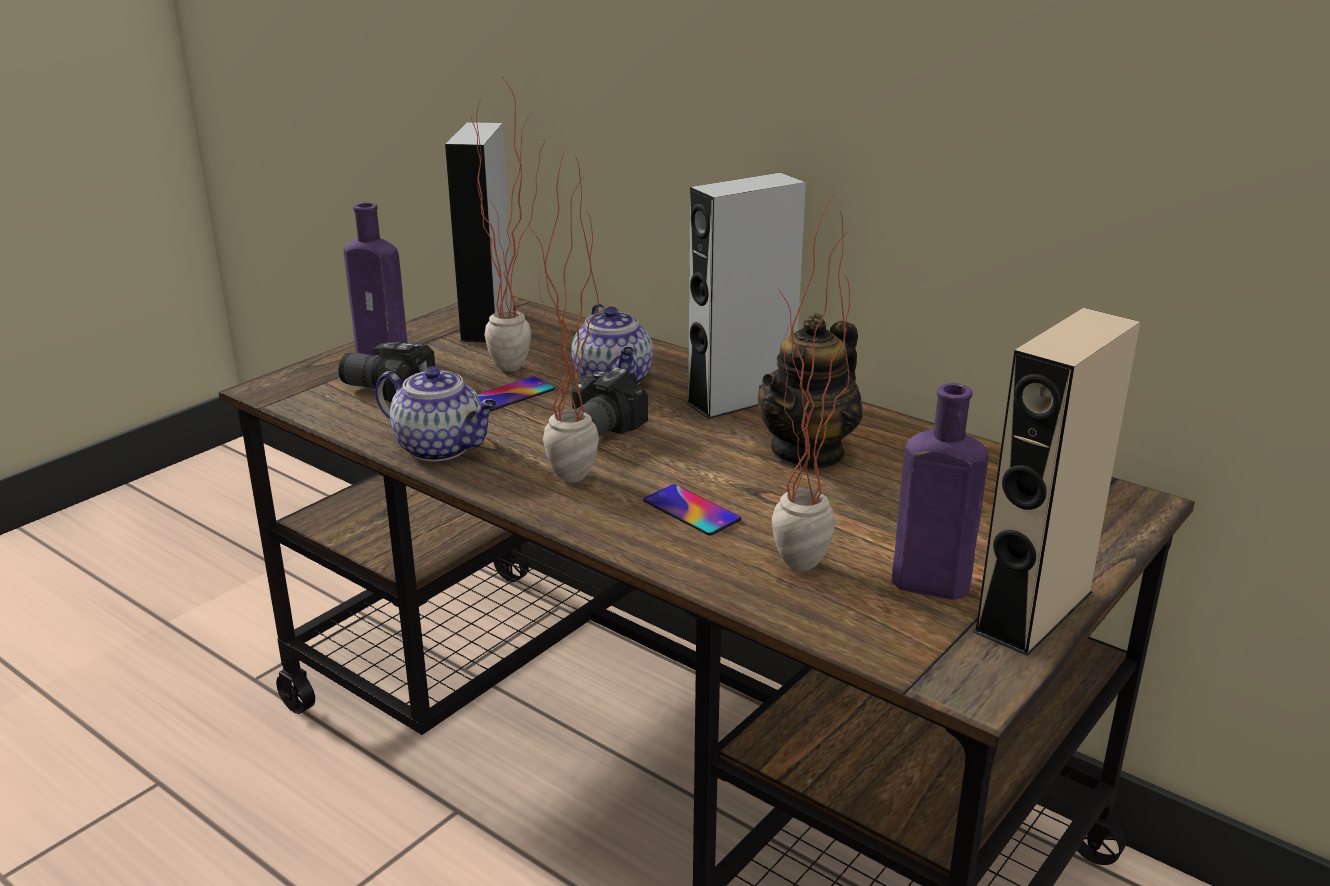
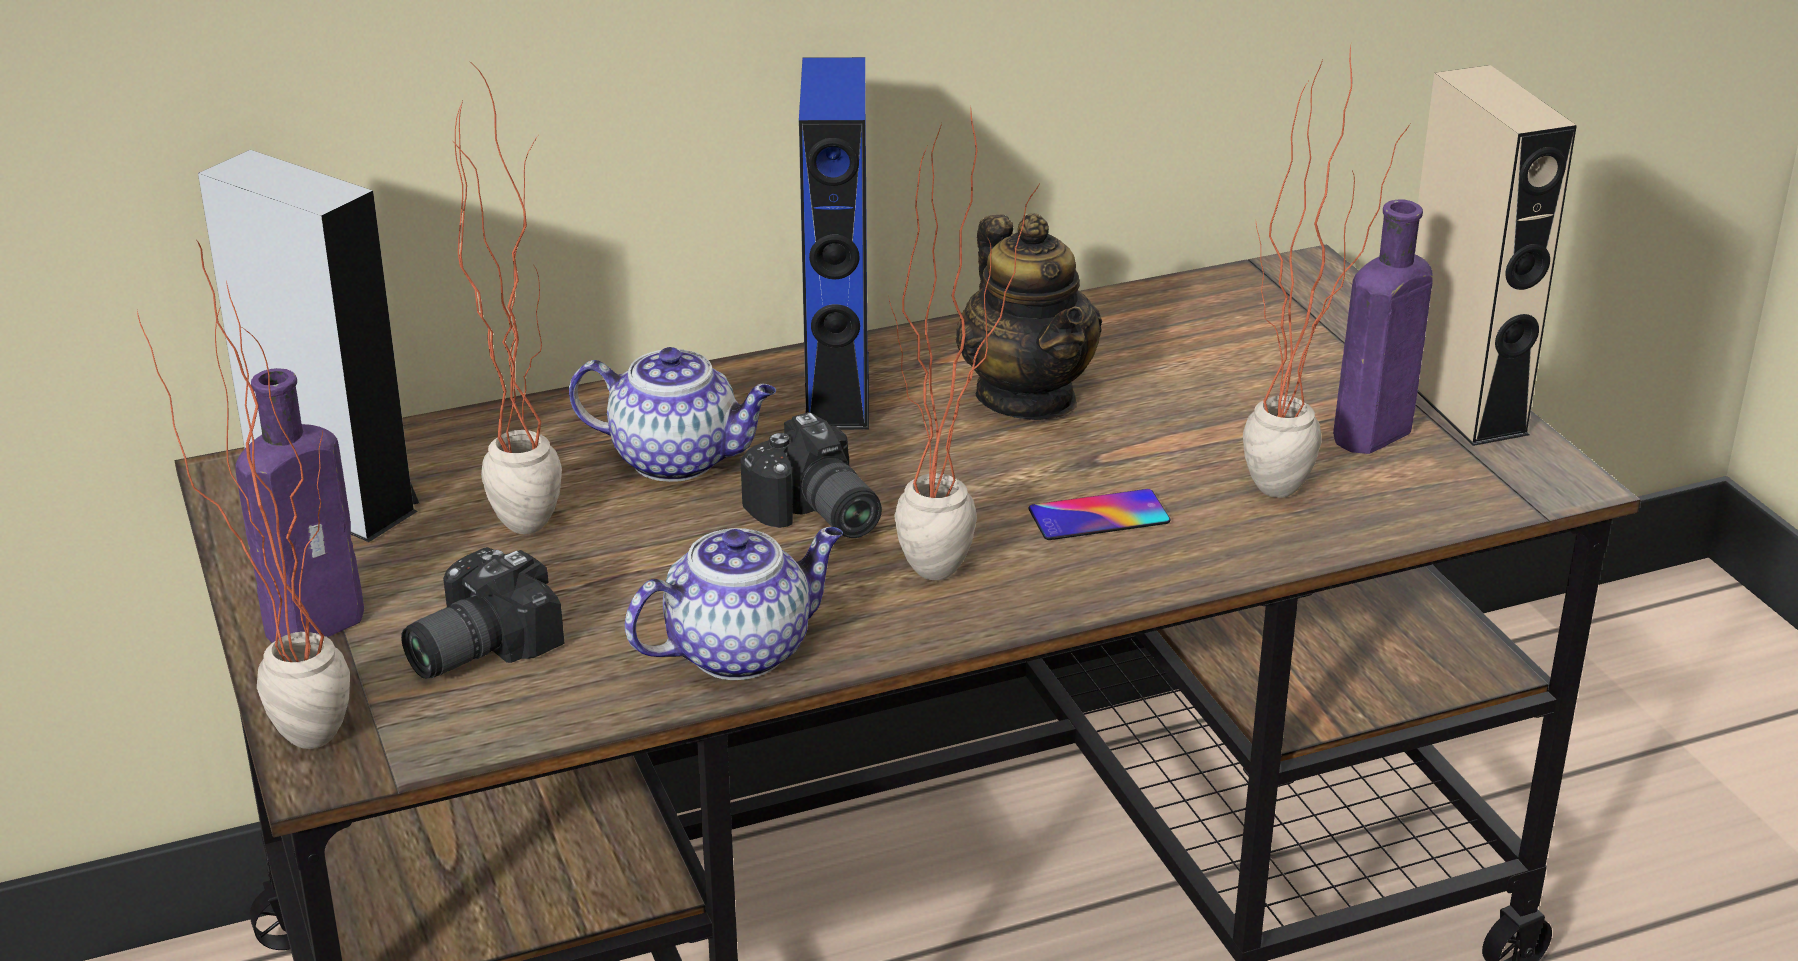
camera: 60 degrees left, 5 degrees up
phone [477,376,555,411] -> none
grey speaker [686,172,806,419] -> blue speaker [799,57,869,430]
none -> potted plant [137,241,350,749]

